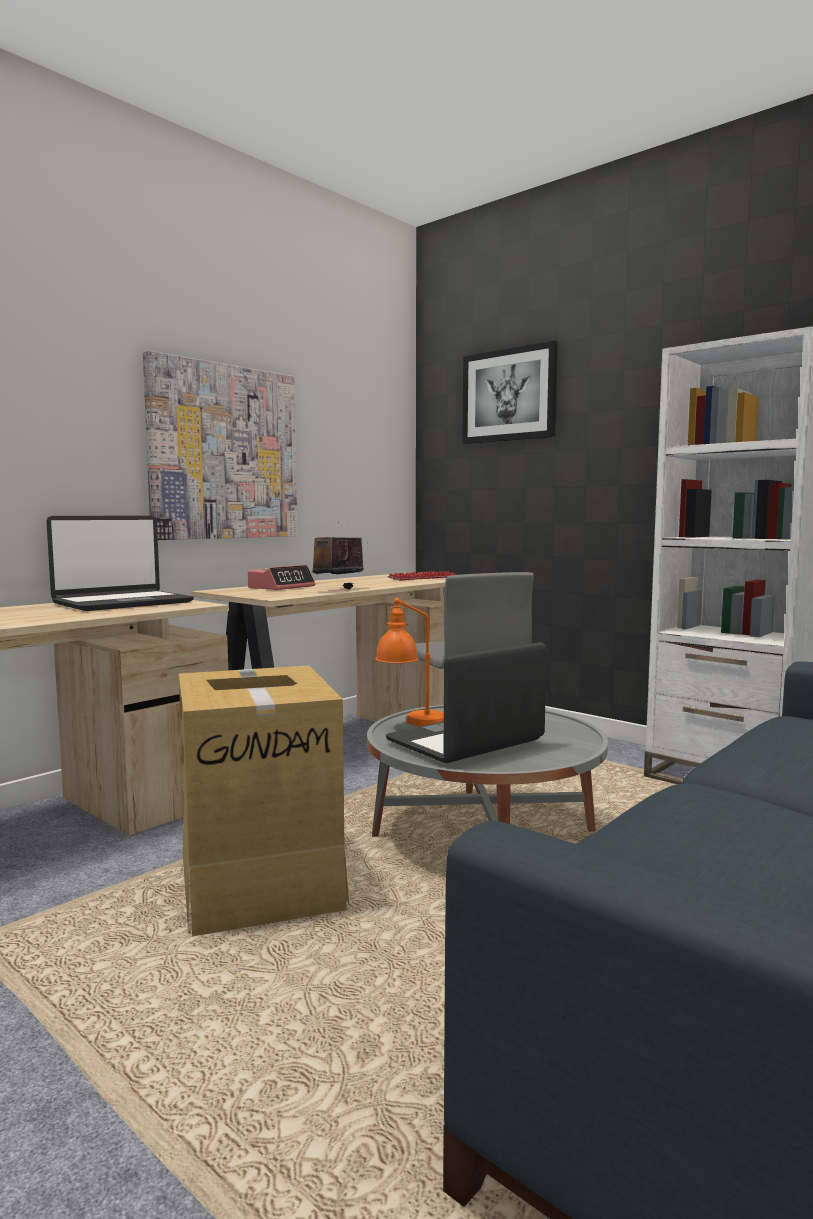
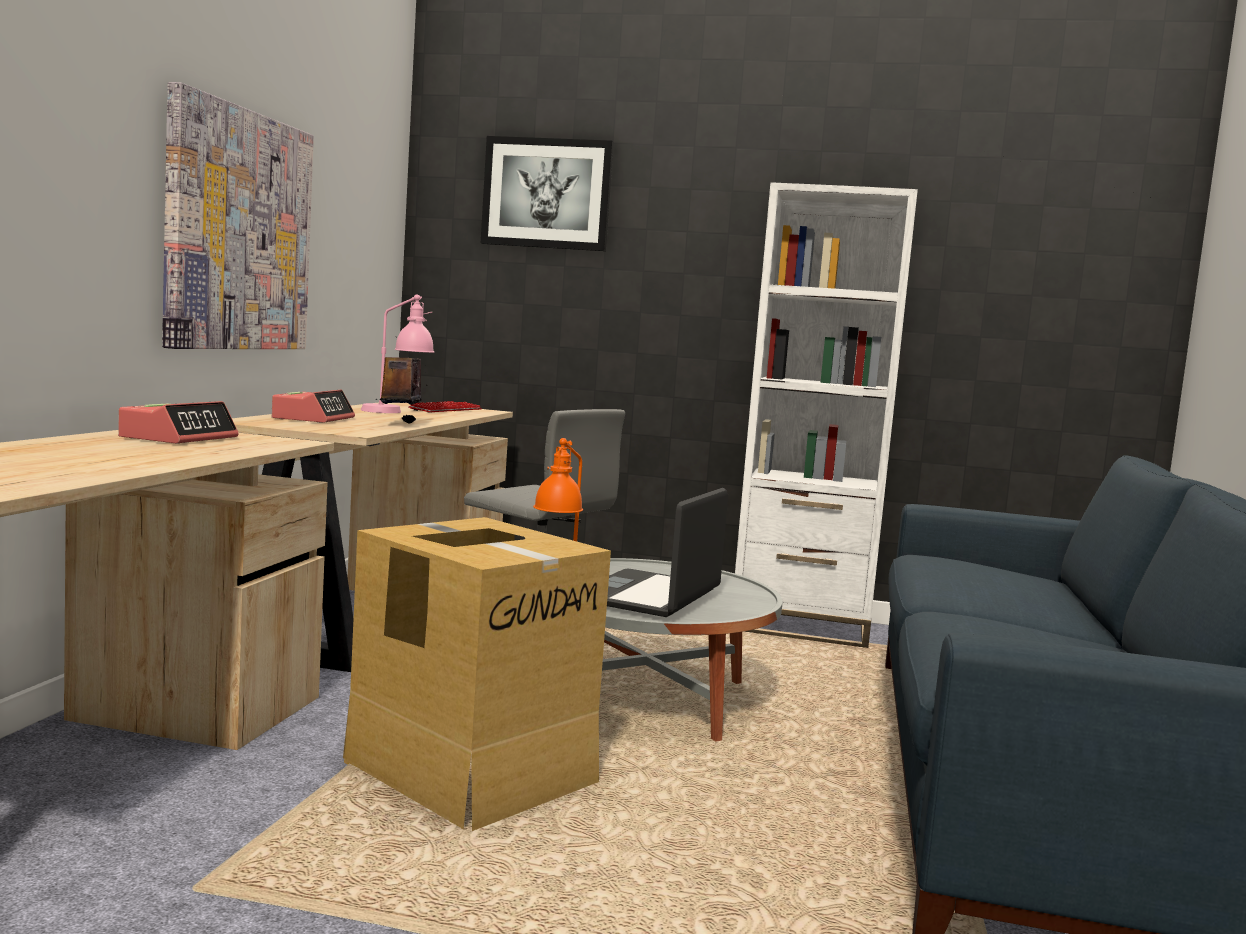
camera: 30 degrees left, 0 degrees up
laptop [46,516,194,611] -> alarm clock [118,401,239,444]
none -> pink table lamp [361,295,434,413]

